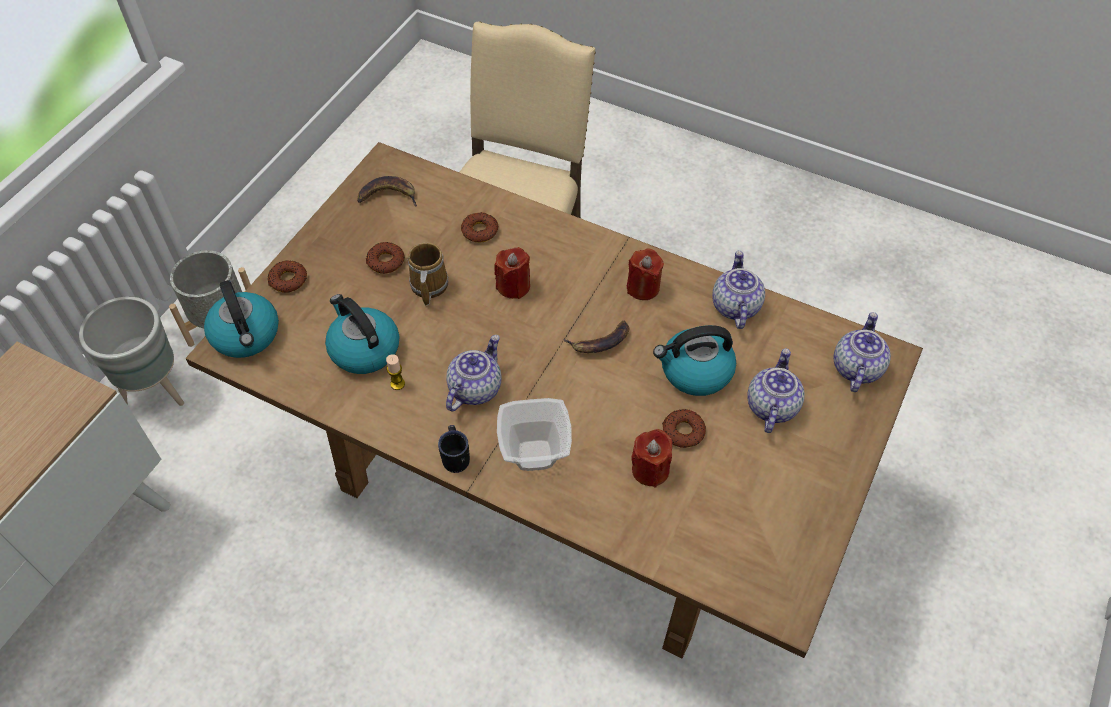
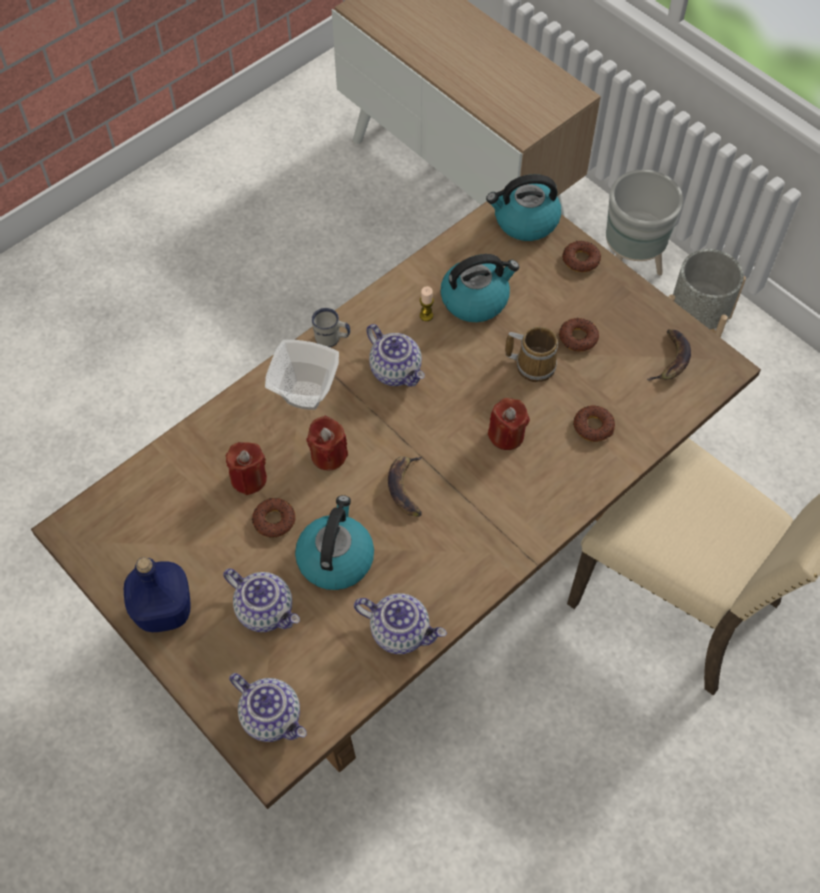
camera: 110 degrees right, 5 degrees up
black mug [438,425,470,473] -> white mug [312,308,350,347]
red candle [627,249,664,300] -> red candle moved to [306,416,348,471]
none -> blue bottle [124,557,191,632]

